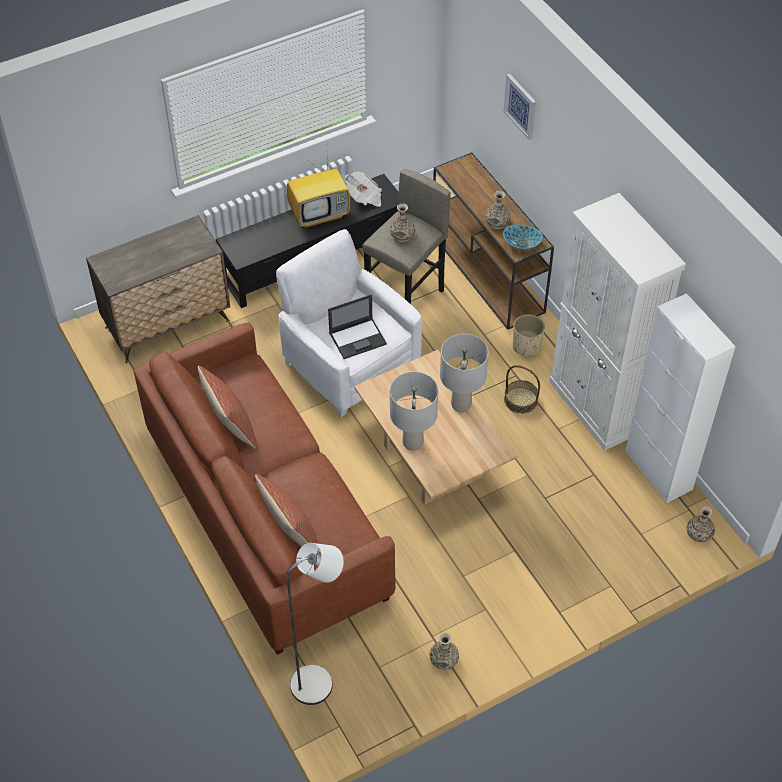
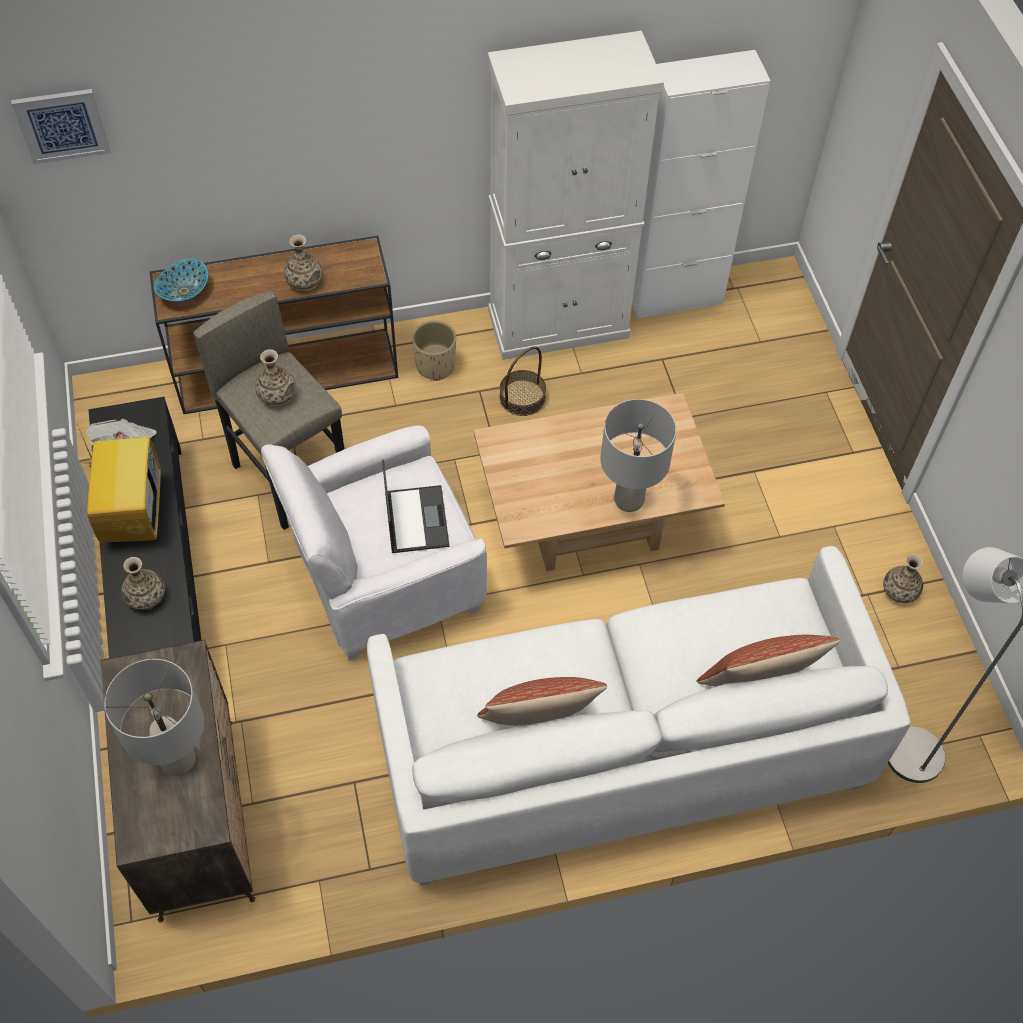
camera: 75 degrees left, 5 degrees up
brown sofa [134,322,396,655] -> white sofa [367,546,911,886]
grey table lamp [440,334,489,412] -> grey table lamp moved to [104,659,204,776]
picture [503,74,536,140] -> picture moved to [11,89,111,164]
bowl [503,225,543,250] -> bowl moved to [154,258,208,303]
vase [687,506,715,542] -> vase moved to [121,557,165,610]

